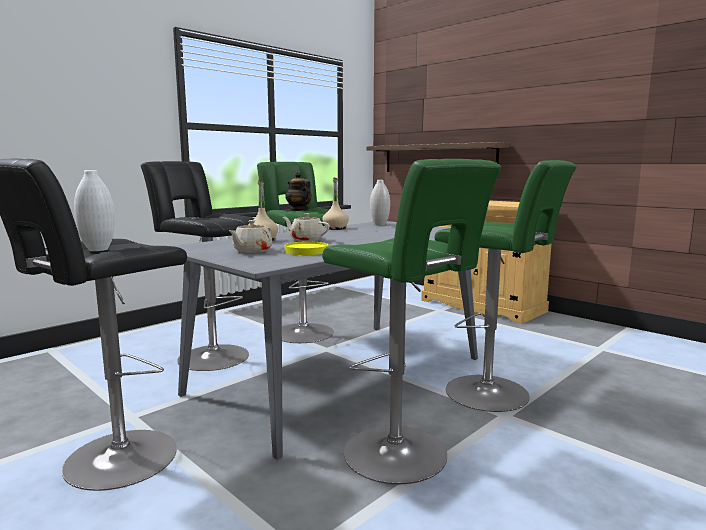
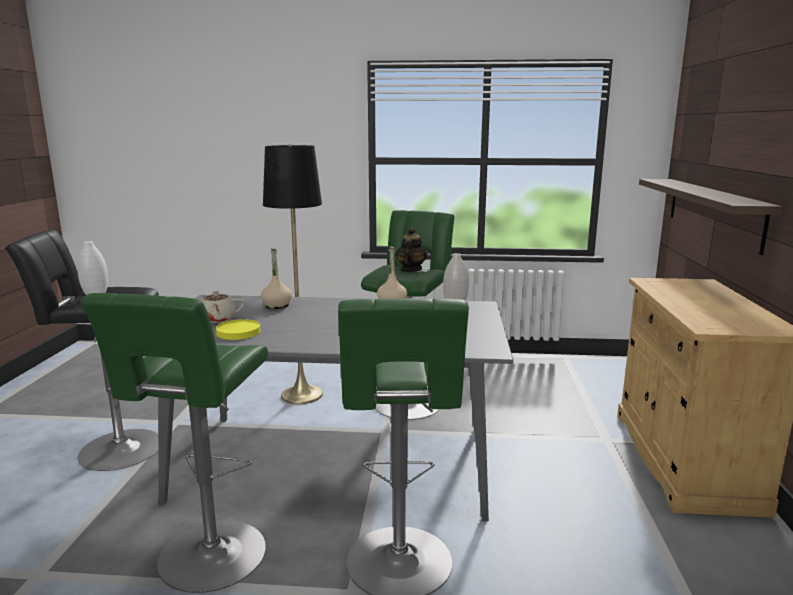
camera: 50 degrees right, 5 degrees up
black stool [141,161,254,371] -> black floor lamp [263,144,323,404]
beige teapot [283,213,330,241] -> none

